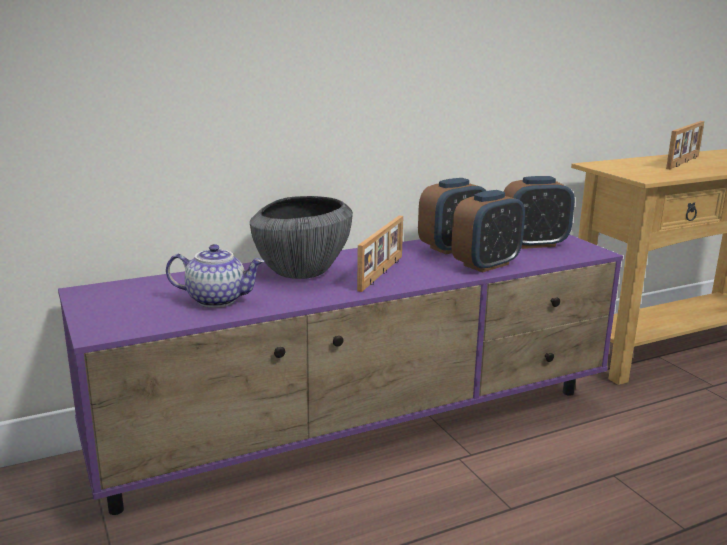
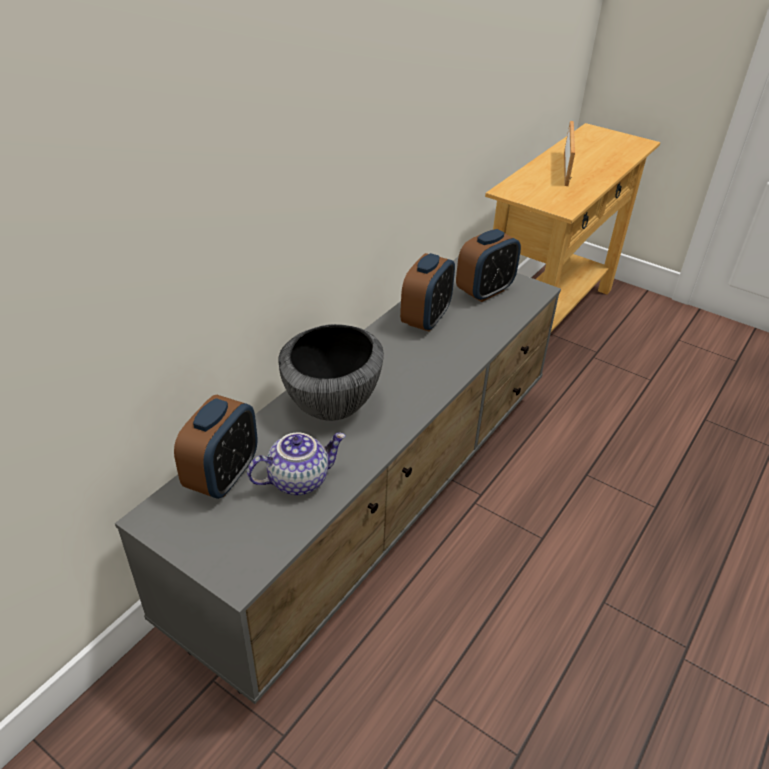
camera: 30 degrees left, 20 degrees up
purple tv stand [58,234,623,515] -> grey tv stand [115,256,561,704]
picture frame [357,215,403,292] -> none
alarm clock [451,190,525,273] -> alarm clock moved to [174,395,258,499]

